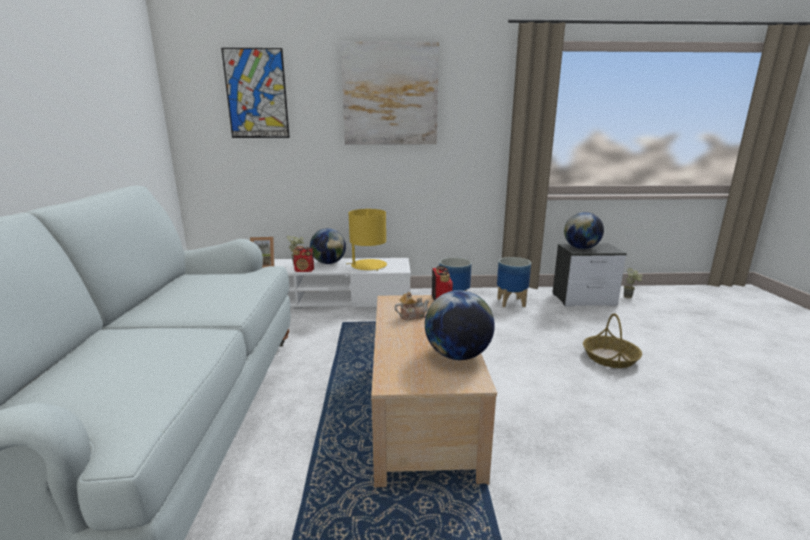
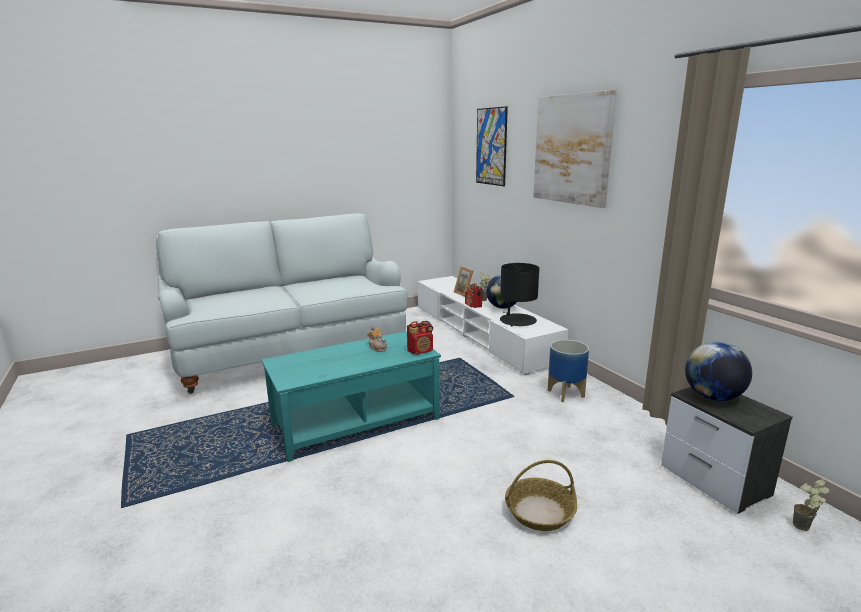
camera: 65 degrees right, 0 degrees up
yellow table lamp [346,209,387,271] -> black table lamp [500,263,539,327]
beige coffee table [371,295,497,487] -> turquoise coffee table [261,331,441,462]
globe [425,290,495,360] -> none
planter [497,257,531,307] -> none

